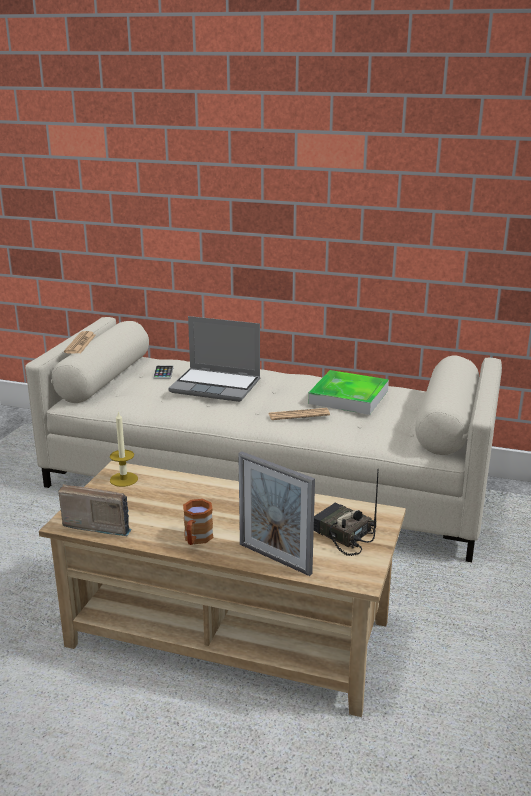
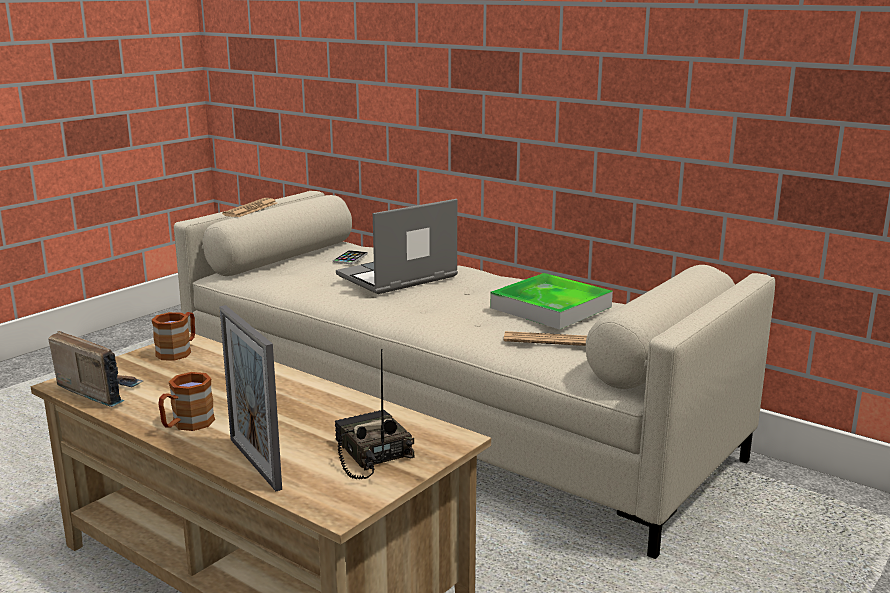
camera: 20 degrees right, 5 degrees down
candle [110,411,138,487] -> brown mug [152,312,195,361]
laptop [168,316,260,402] -> laptop turned 105 degrees clockwise [336,199,458,294]
newspaper [269,408,330,420] -> newspaper moved to [504,331,587,346]

